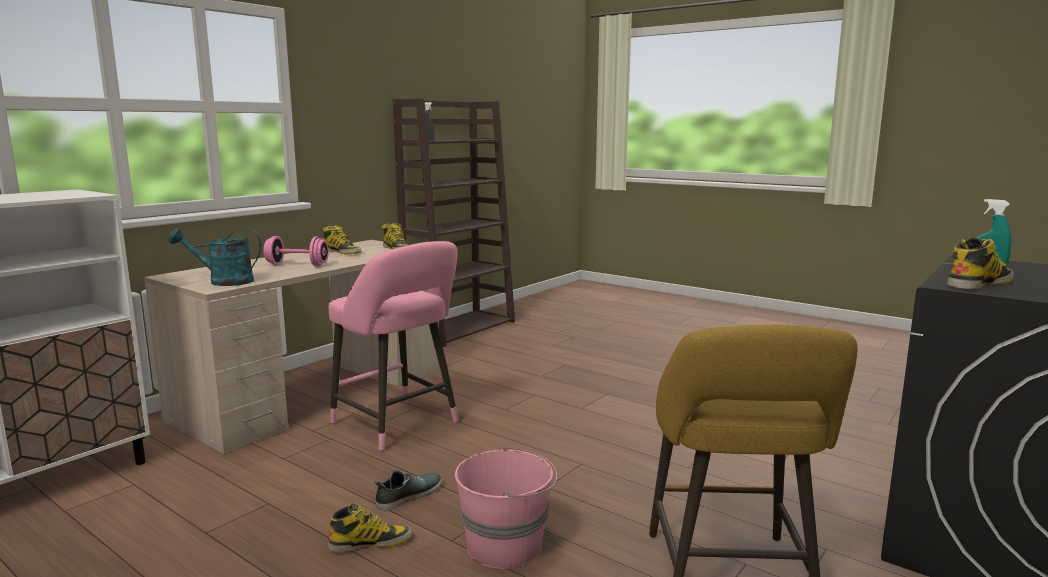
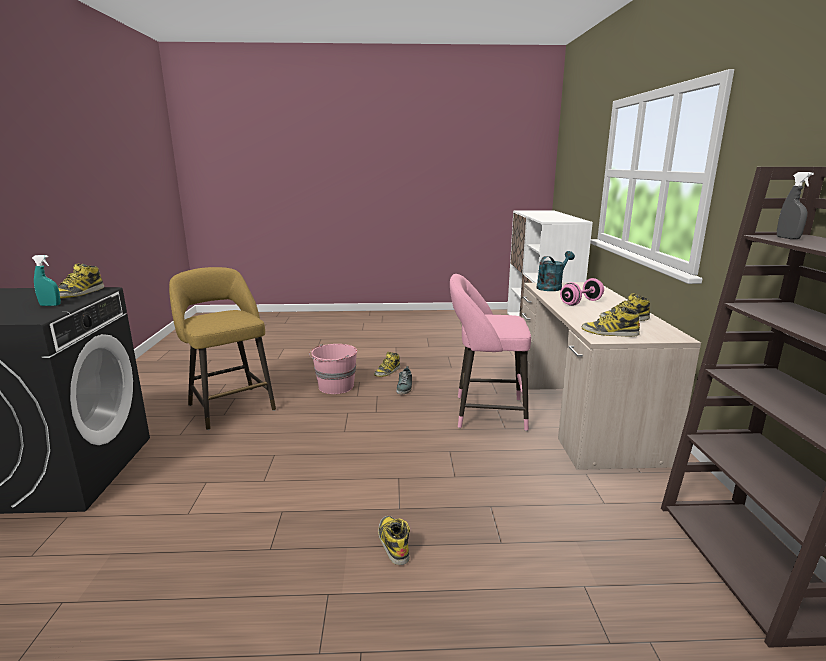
camera: 140 degrees right, 5 degrees up
none -> boot [378,516,410,565]

